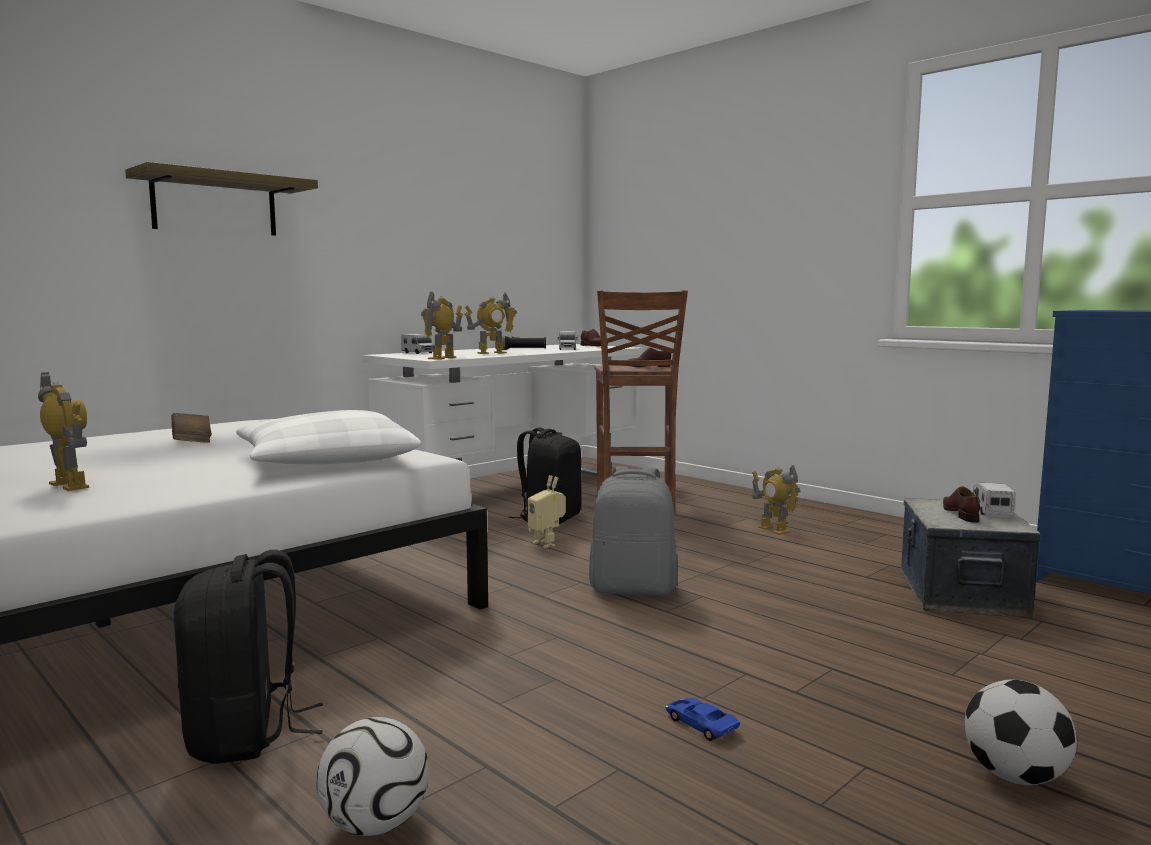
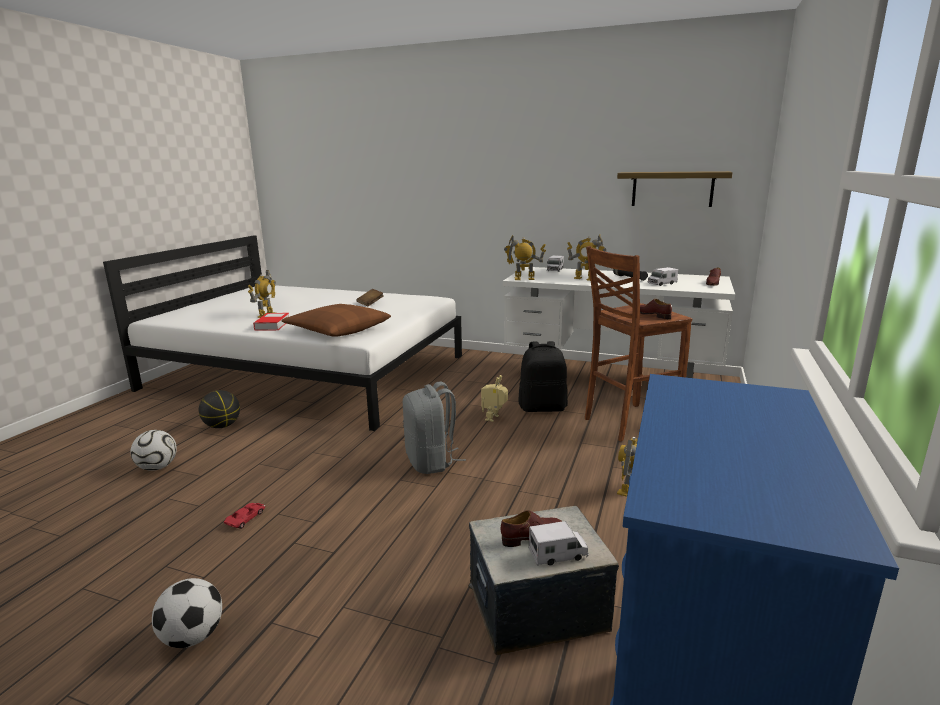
camera: 65 degrees right, 10 degrees up
shelf [125,162,318,236] -> shelf moved to [617,171,732,207]
black backpack [174,550,323,764] -> basketball [199,390,240,428]
white pillow [236,410,421,464] -> brown pillow [282,304,391,337]
blue toy car [665,698,740,741] -> red toy car [224,503,265,529]
none -> book [253,313,289,331]

